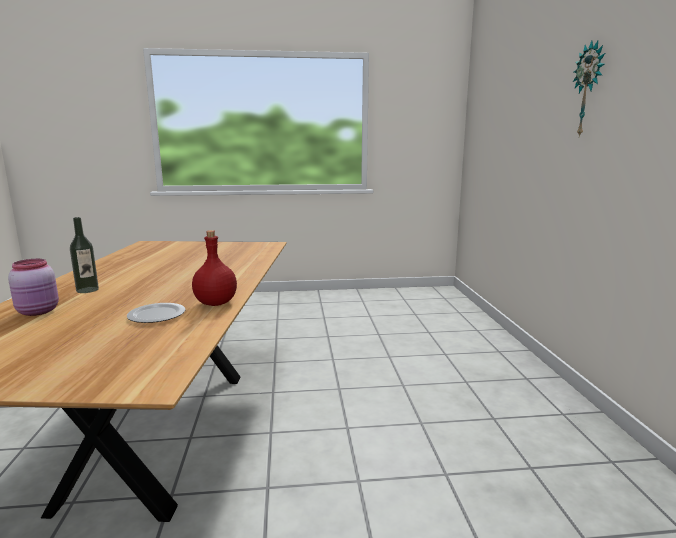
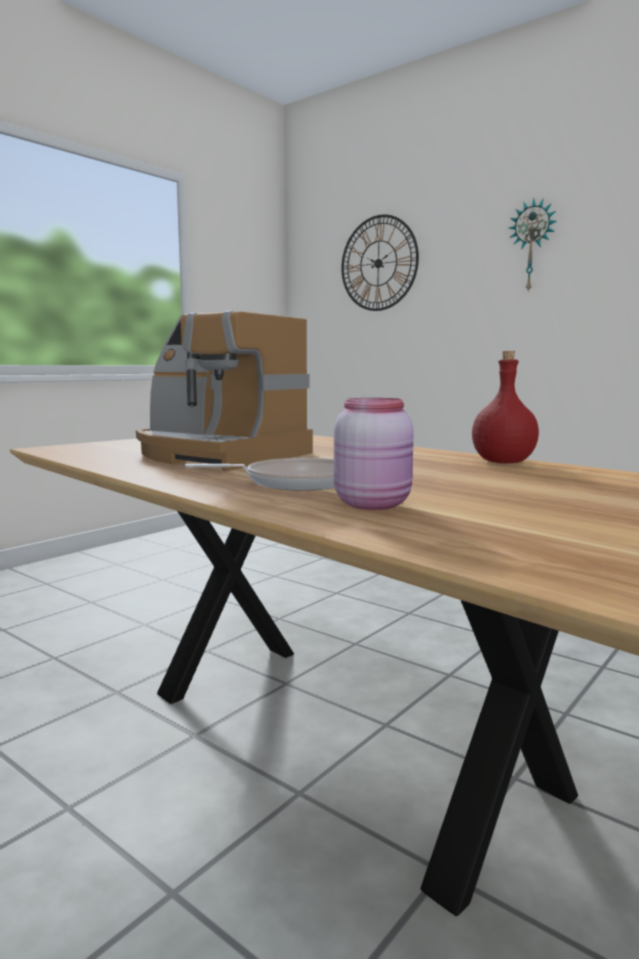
camera: 45 degrees left, 5 degrees down
bottle [70,217,99,293] -> frying pan [185,458,335,491]
plate [127,303,185,323] -> none
none -> coffee machine [136,310,313,471]
none -> wall clock [341,215,419,311]

